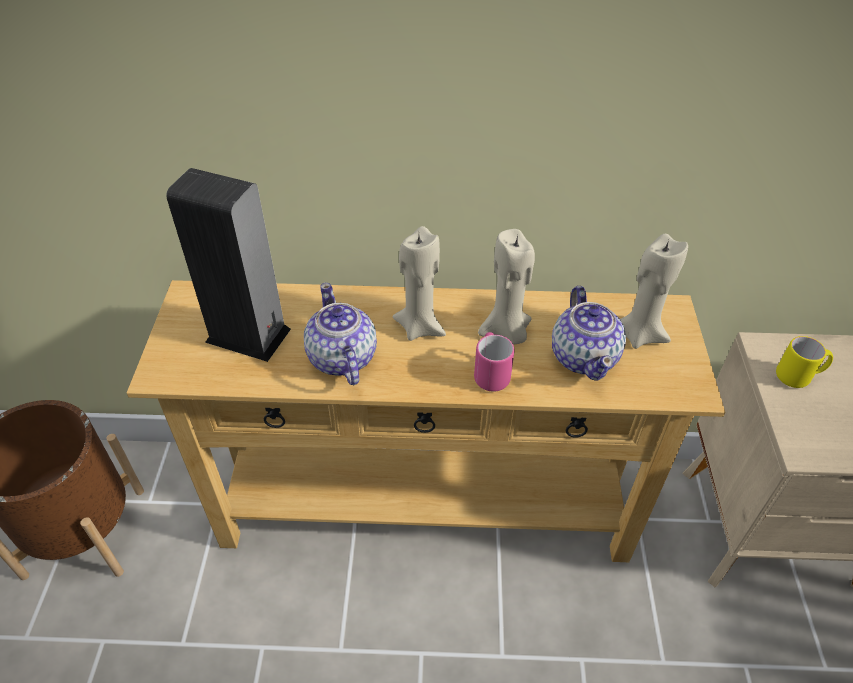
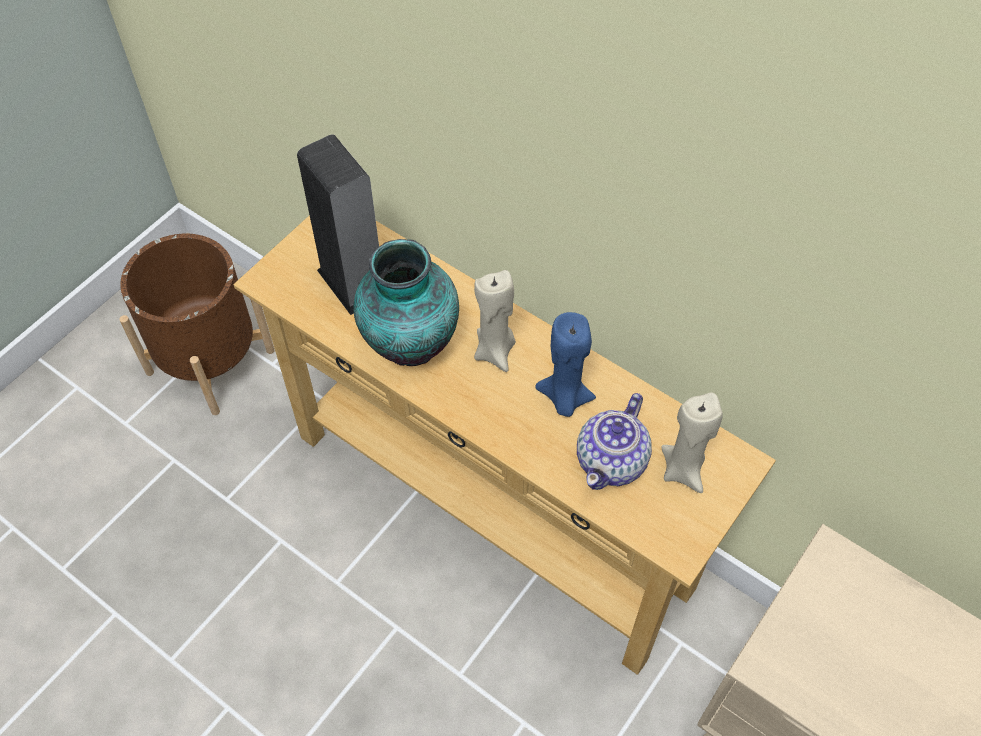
camera: 35 degrees right, 10 degrees up
teapot [304,283,377,385] -> vase [353,239,459,366]
pink mug [474,332,514,392] -> none
beige candle [478,229,535,345] -> blue candle [535,312,596,417]
yellow mug [776,336,833,388] -> none

